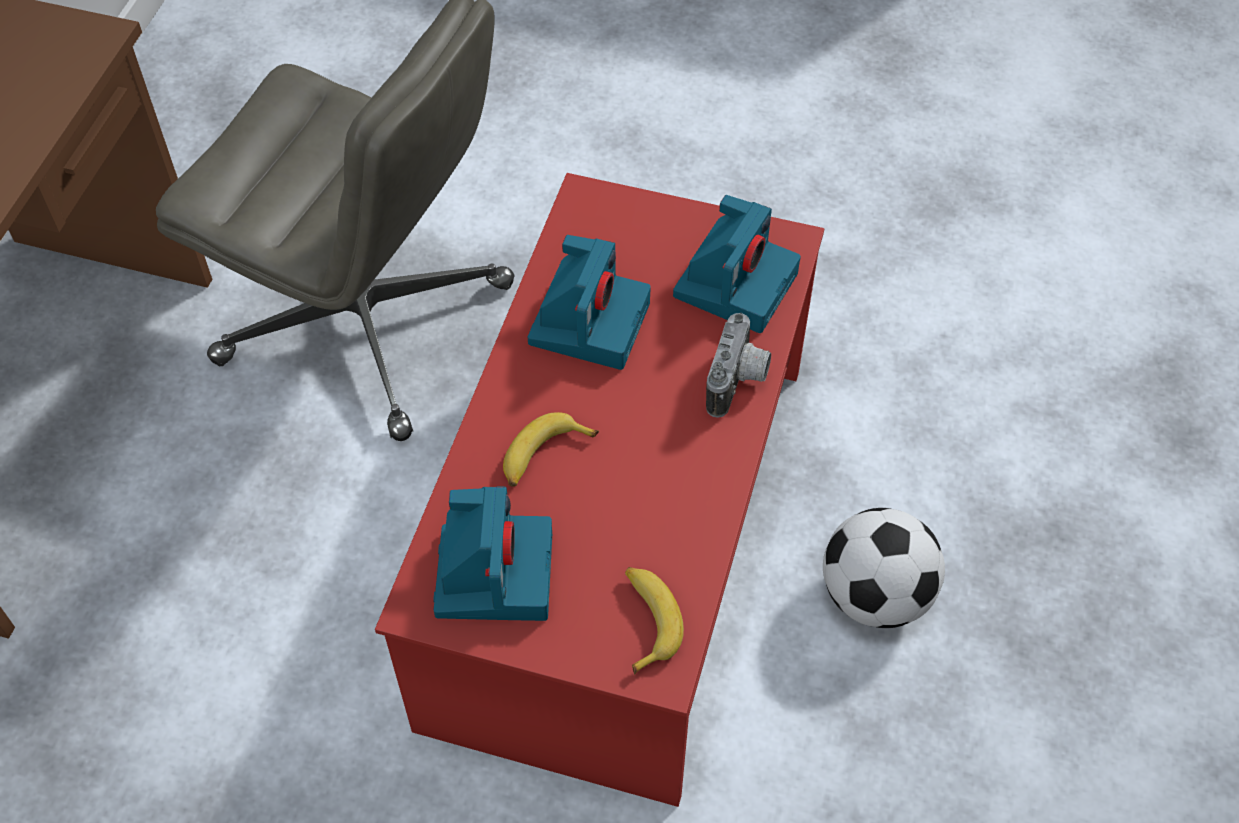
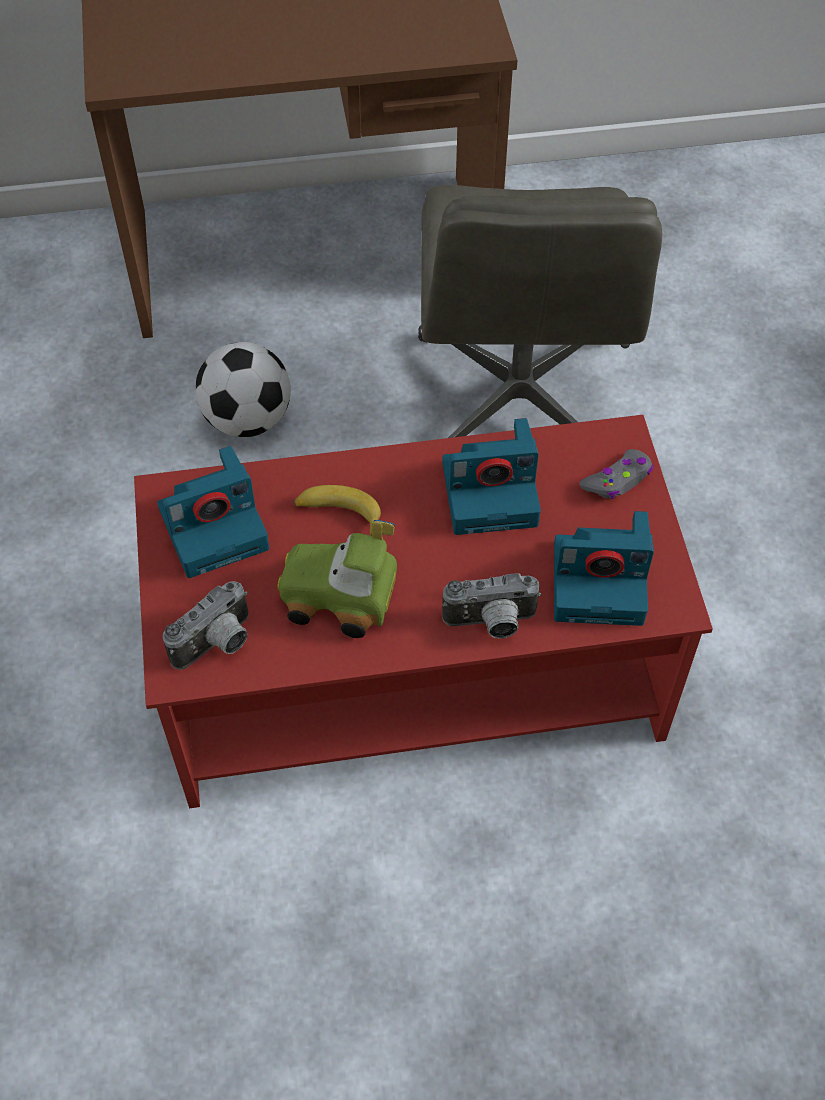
camera: 65 degrees right, 0 degrees up
banana [625,567,684,675] -> camera [163,581,249,670]
football [823,508,945,628] -> football moved to [195,342,291,437]
none -> toy car [277,520,397,638]
none -> grey game controller [579,449,654,499]

